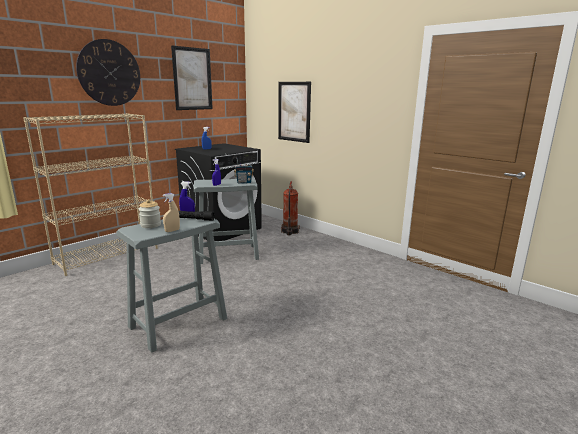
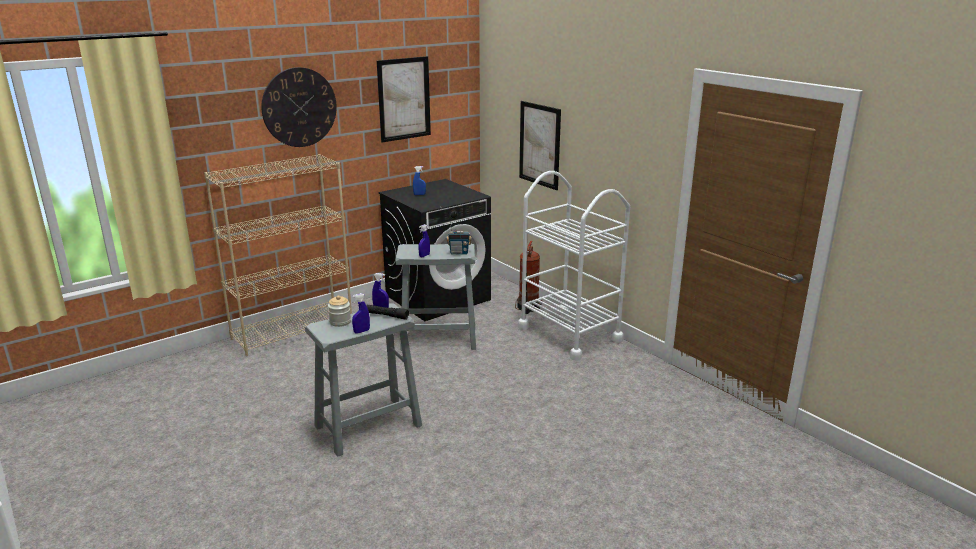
camera: 10 degrees right, 5 degrees up
beige spray bottle [163,193,180,232] -> blue spray bottle [352,293,370,334]
none -> white cart [518,171,630,361]

